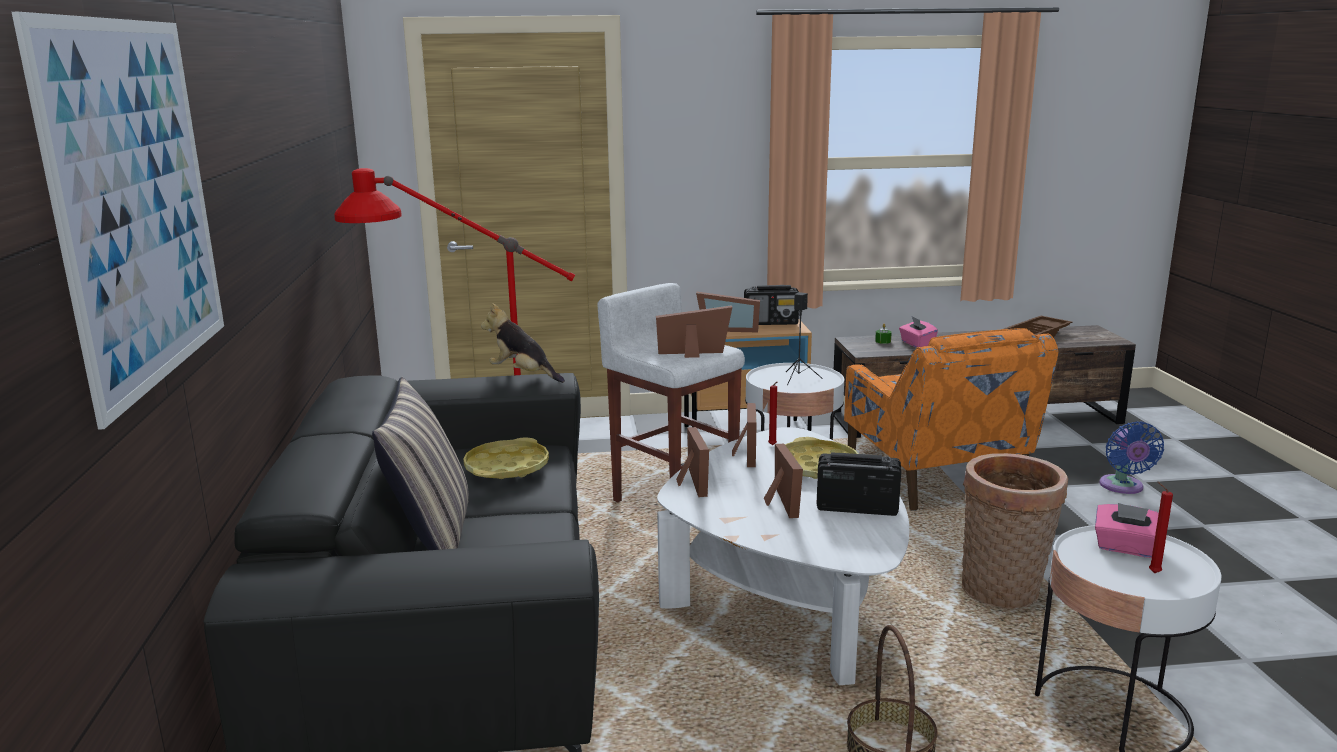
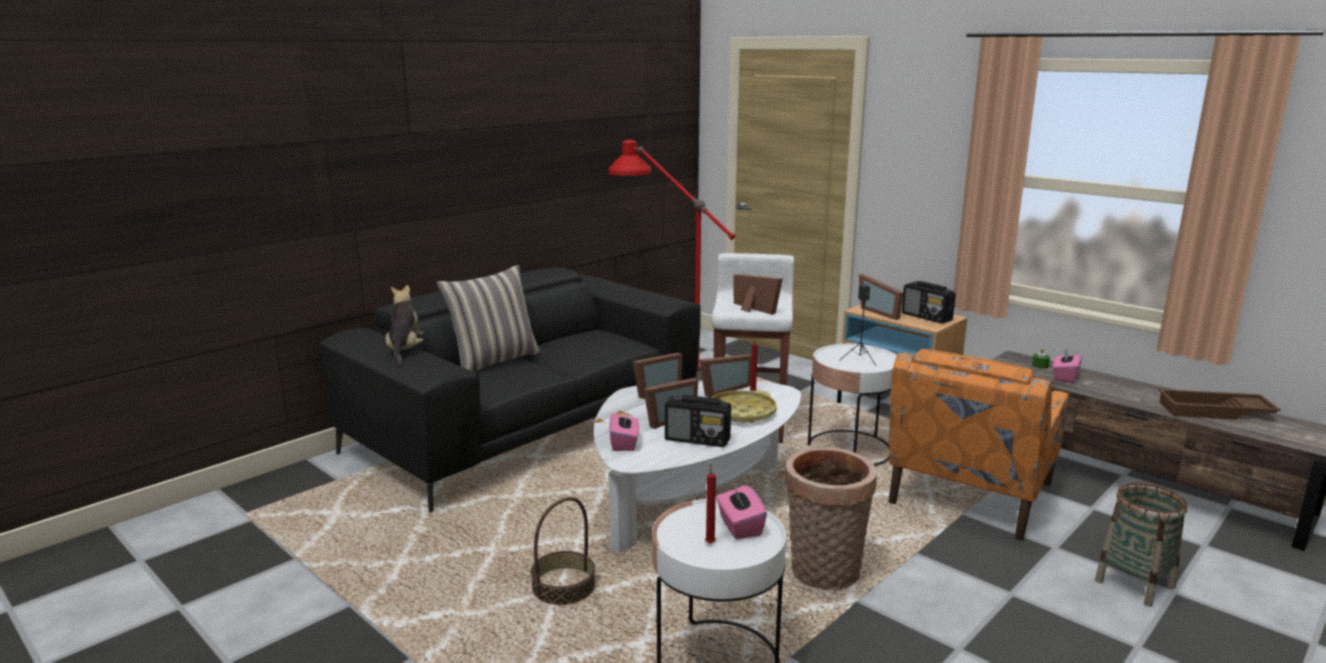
camera: 50 degrees right, 0 degrees up
picture [12,12,224,430] -> none
yellow tray [463,437,549,479] -> none
plush toy [481,303,565,383] -> plush toy moved to [386,285,424,366]
radio [817,452,901,516] -> radio turned 135 degrees clockwise [665,395,731,447]
blue fan [1100,421,1164,494] -> basket [1095,482,1187,607]
none -> pink tissue box [609,411,639,451]

